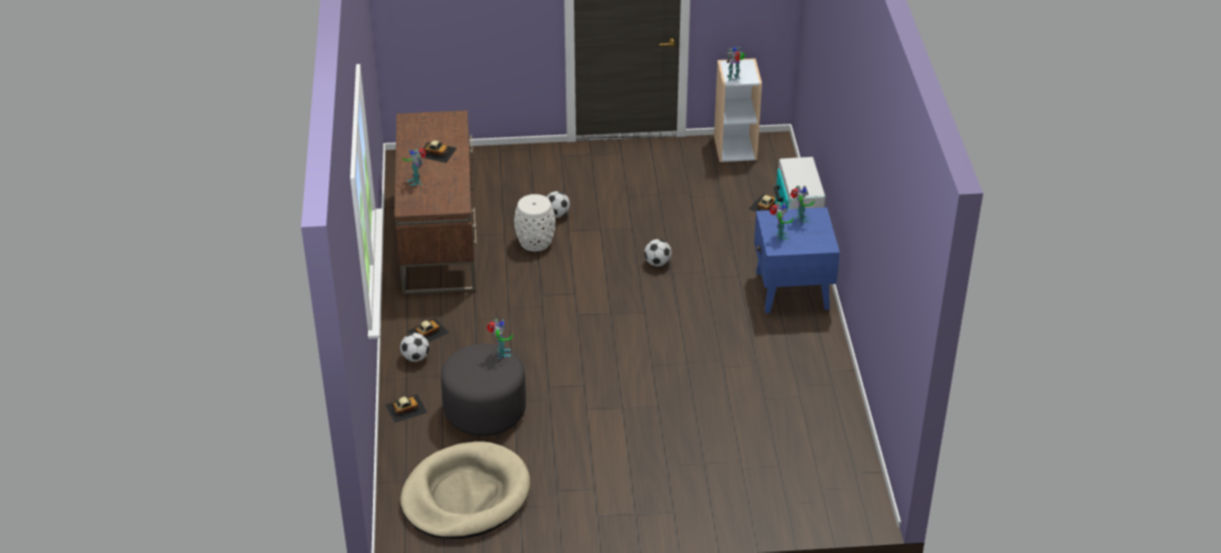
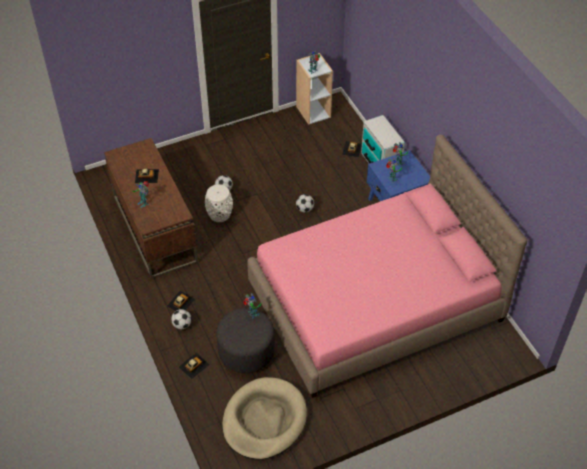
camera: 20 degrees left, 10 degrees up
none -> pink bed [247,134,527,398]

